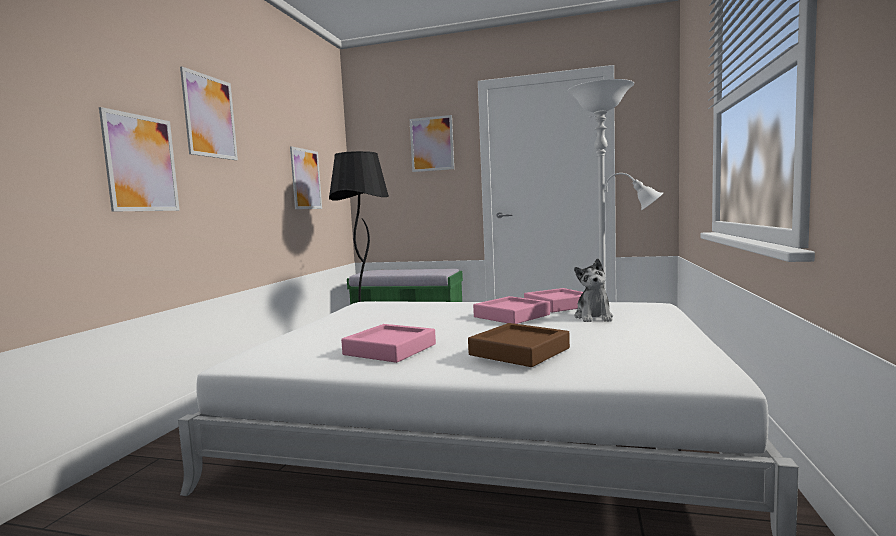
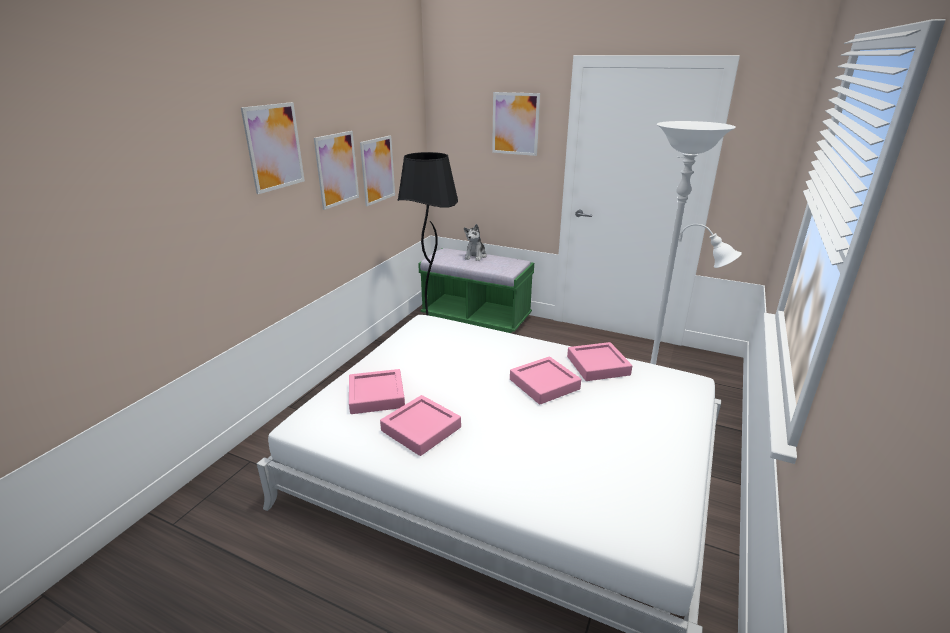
camera: 10 degrees right, 20 degrees up
picture [99,107,180,212] -> picture moved to [314,131,359,210]
brown tray [468,323,570,367] -> none
plush toy [574,259,613,322] -> plush toy moved to [464,224,487,261]
none -> pink tray [349,369,405,414]

